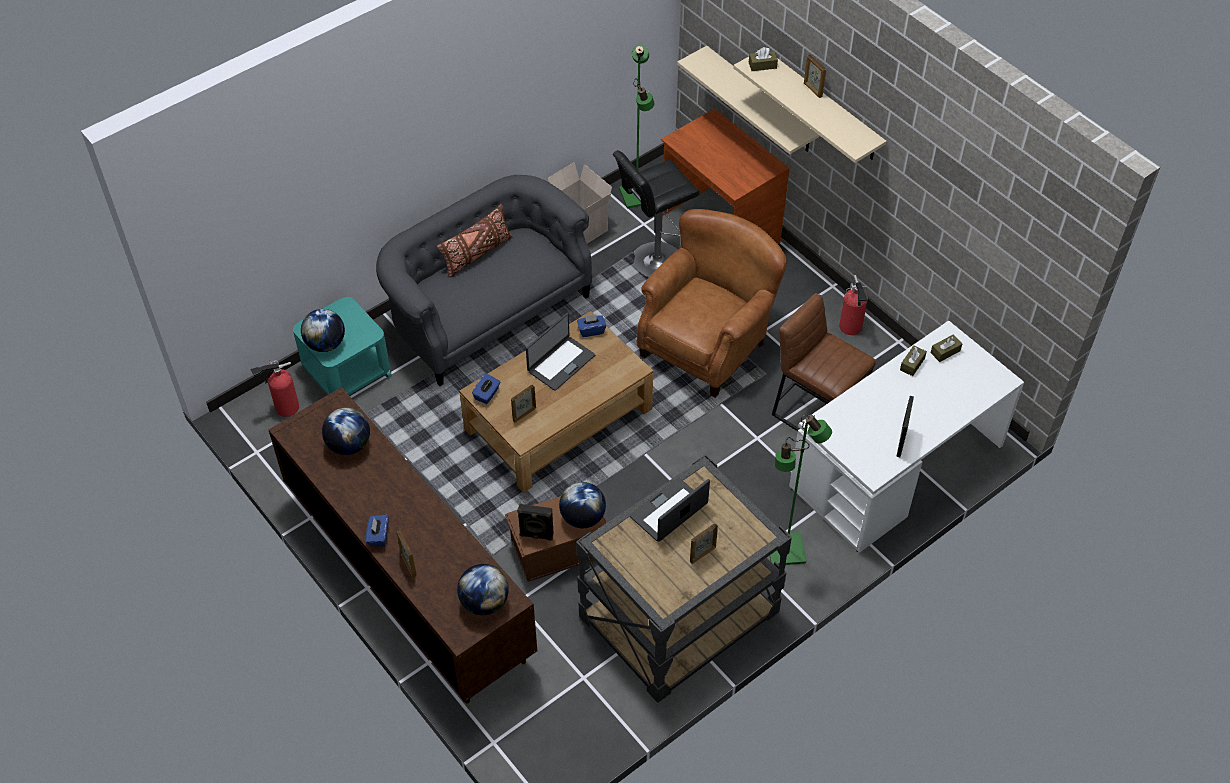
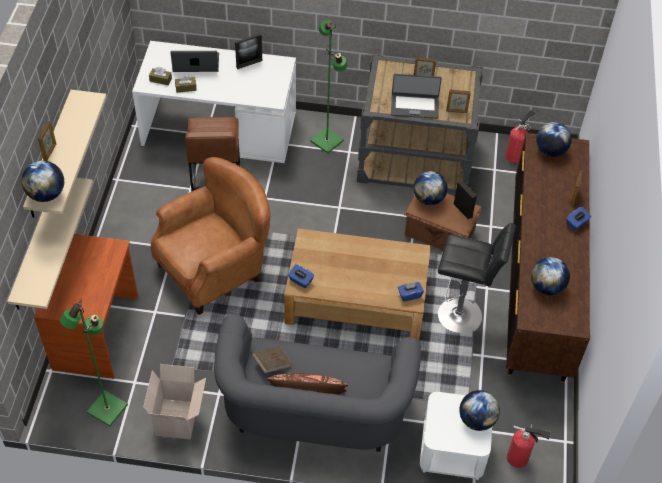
camera: 135 degrees left, 0 degrees up
turquoise side table [293,297,392,395] -> white side table [420,392,492,480]
picture frame [511,385,536,423] -> picture frame moved to [446,89,471,113]
laptop [526,313,595,391] -> laptop moved to [170,51,219,72]
black stool [613,150,700,277] -> black stool moved to [438,223,516,333]
brown armchair [636,209,787,398] -> brown armchair turned 150 degrees clockwise [151,157,271,315]
brown tissue box [749,47,778,71] -> globe [22,161,64,202]
fire extinguisher [839,275,868,335] -> fire extinguisher moved to [505,110,535,163]
none -> brown book [252,346,292,373]

